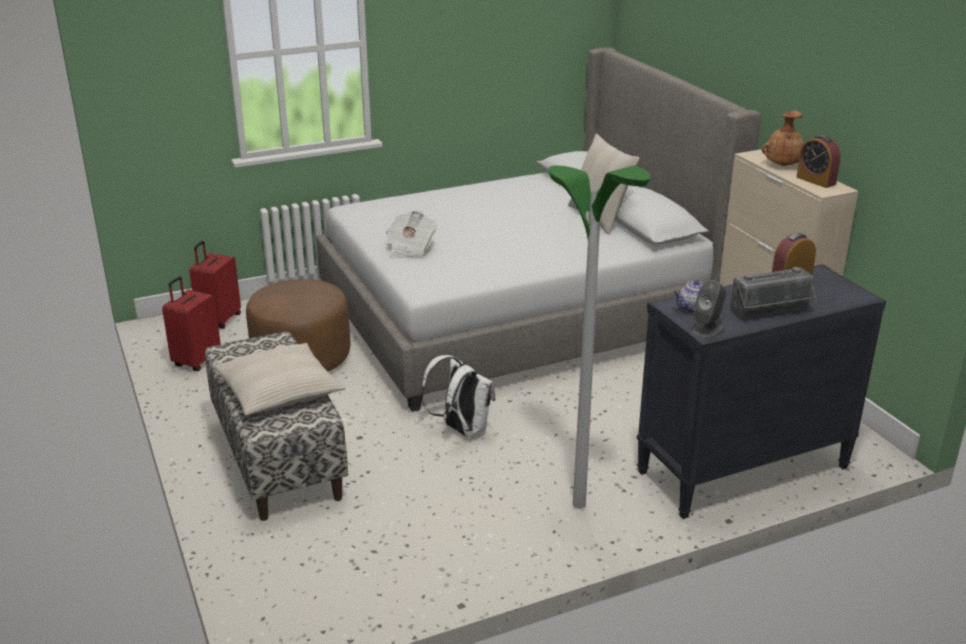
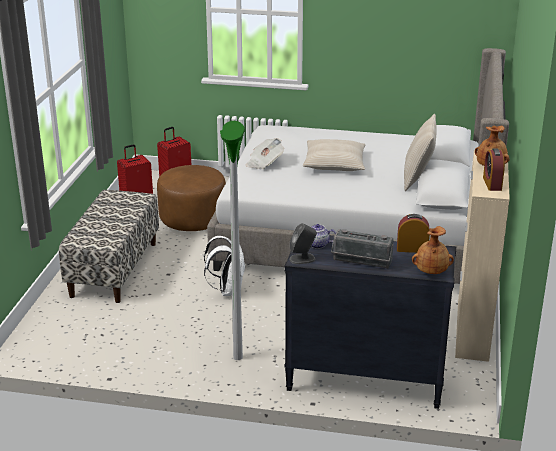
camera: 35 degrees right, 0 degrees up
beige pillow [213,343,346,416] -> beige pillow moved to [303,139,365,171]
none -> brown vase [412,226,454,274]

